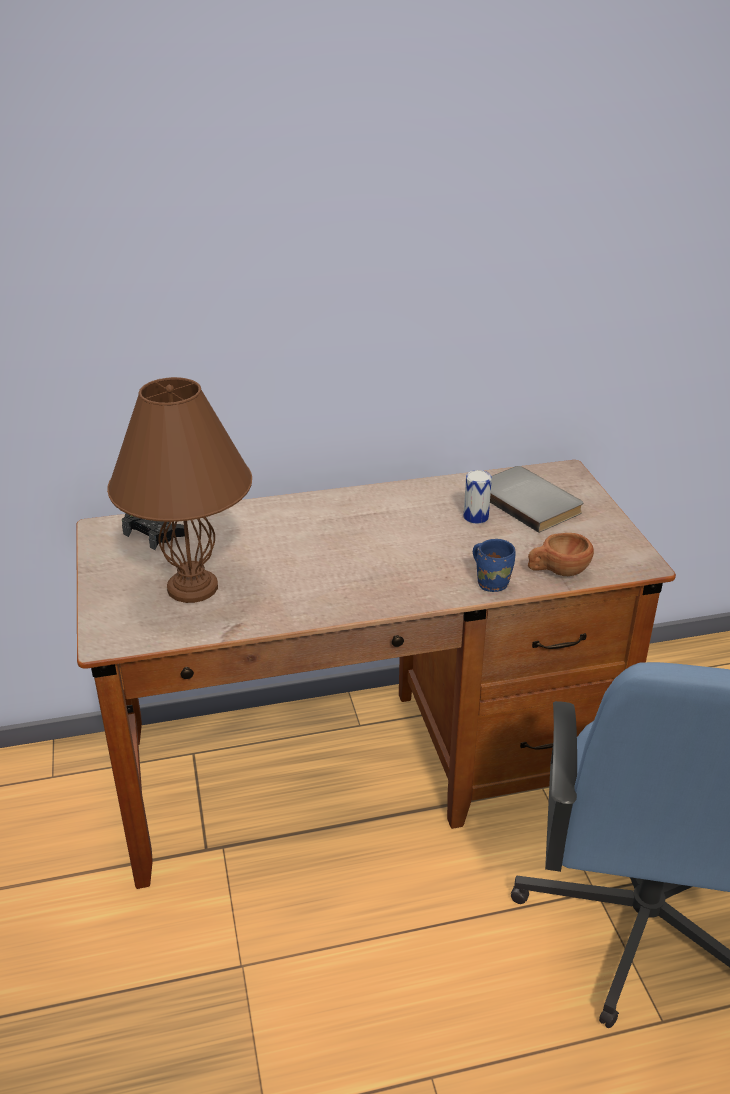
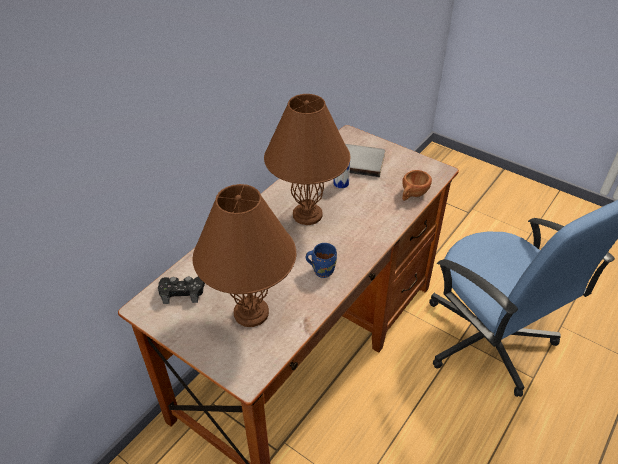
camera: 40 degrees left, 10 degrees up
blue mug [473,539,516,592] -> blue mug moved to [306,243,337,278]
none -> brown table lamp [264,94,350,225]

